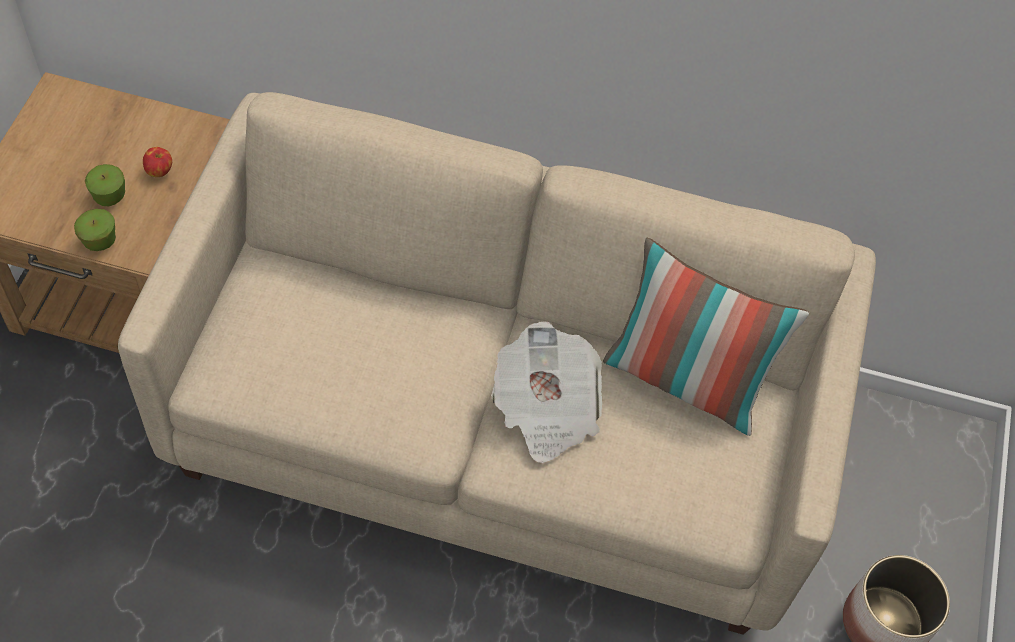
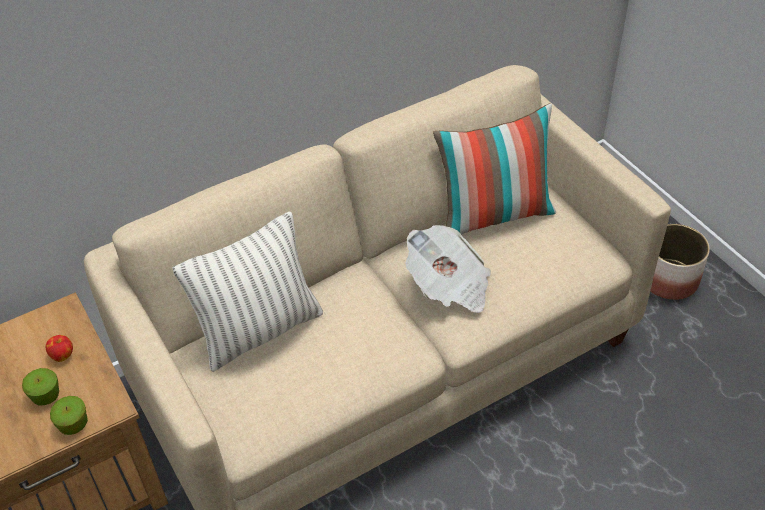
camera: 40 degrees left, 10 degrees down
none -> pillow [172,211,323,372]

